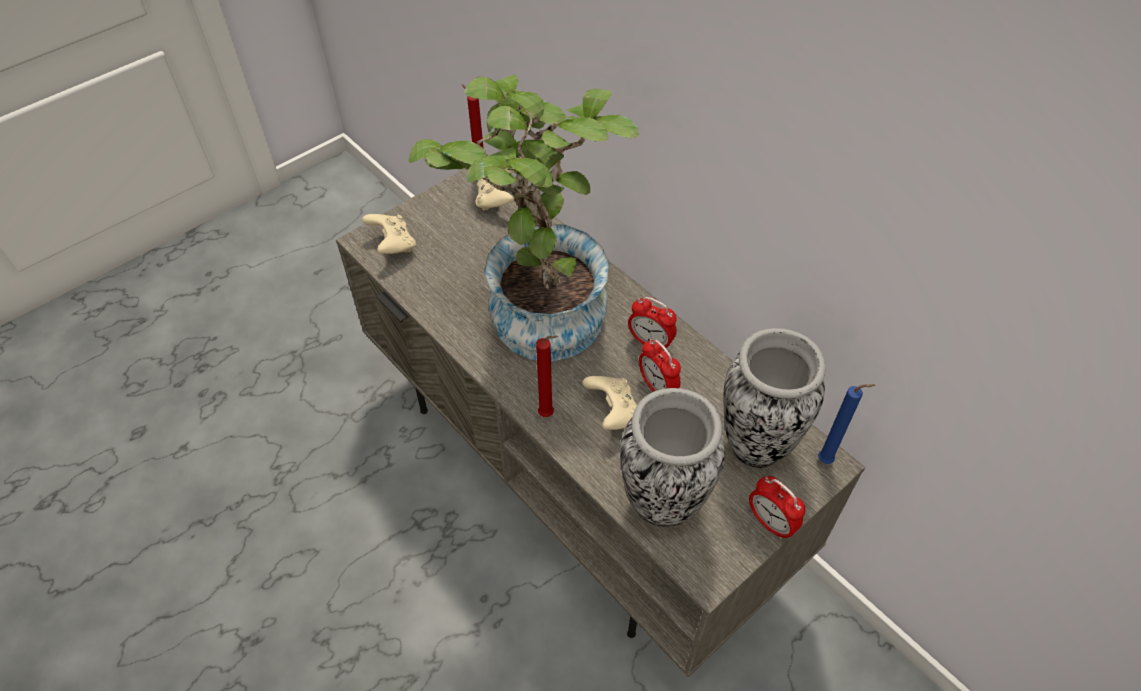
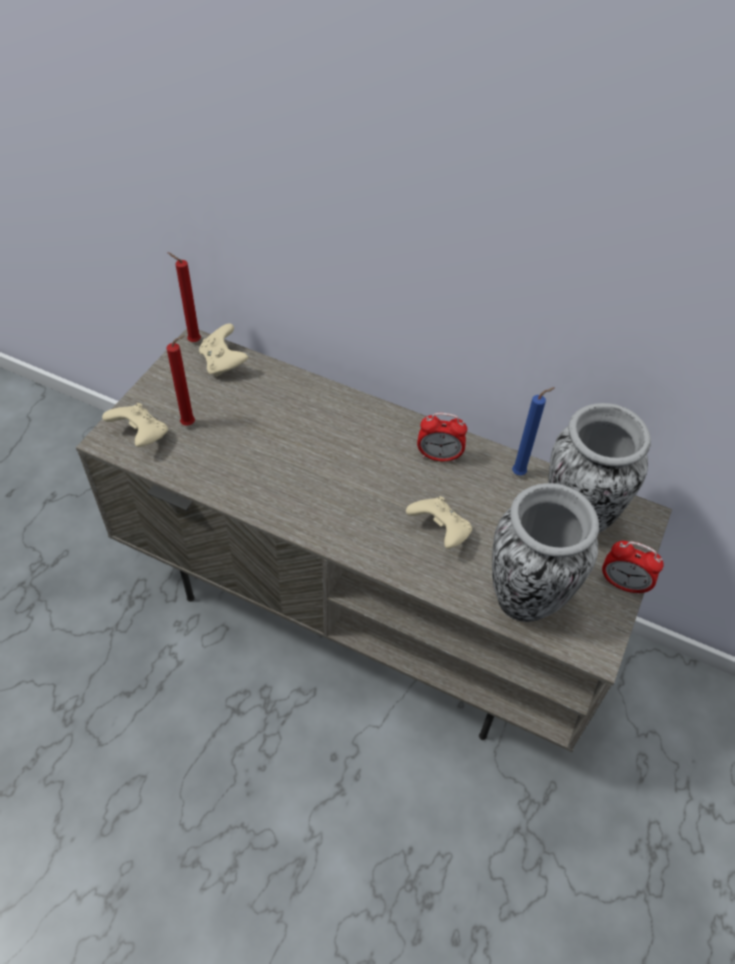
camera: 25 degrees left, 0 degrees up
potted plant [408,75,639,361] -> none
red candle [536,335,558,417] -> red candle moved to [167,335,195,426]
alarm clock [639,339,681,392] -> none
blue candle [818,384,875,464] -> blue candle moved to [512,387,555,475]

